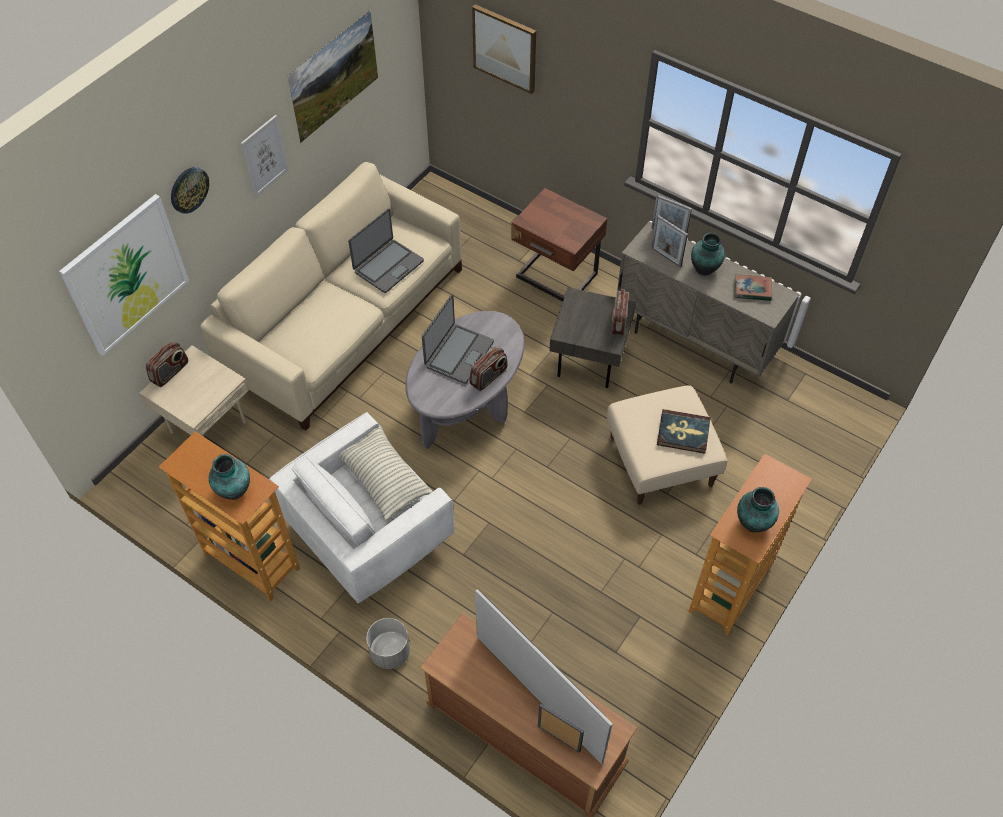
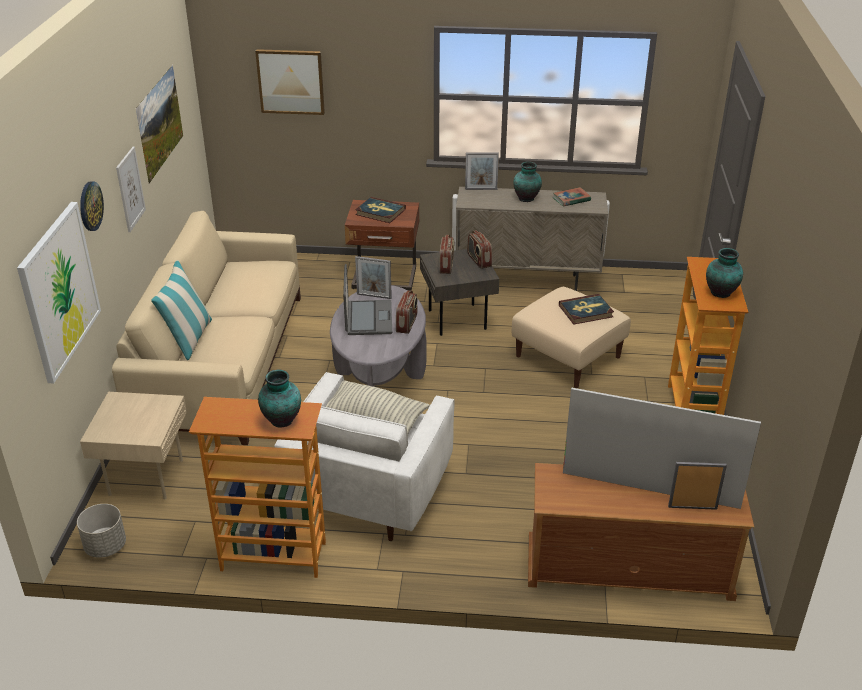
camera: 30 degrees left, 20 degrees down
radio [146,342,188,387] -> radio moved to [439,235,454,274]
laptop [348,209,424,293] -> none
grey planter [366,618,410,669] -> grey planter moved to [77,504,126,558]
picture frame [651,215,688,267] -> picture frame moved to [355,256,392,299]
none -> pillow [151,260,212,360]
none -> book [355,197,406,223]

